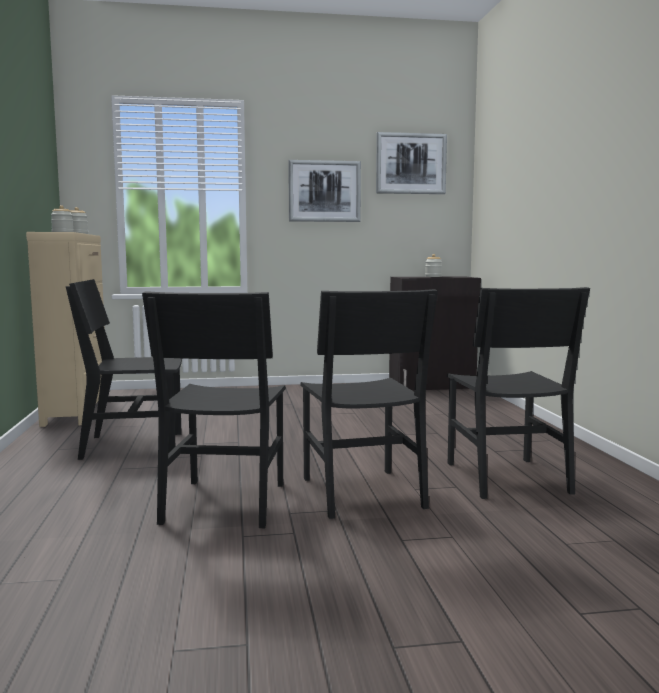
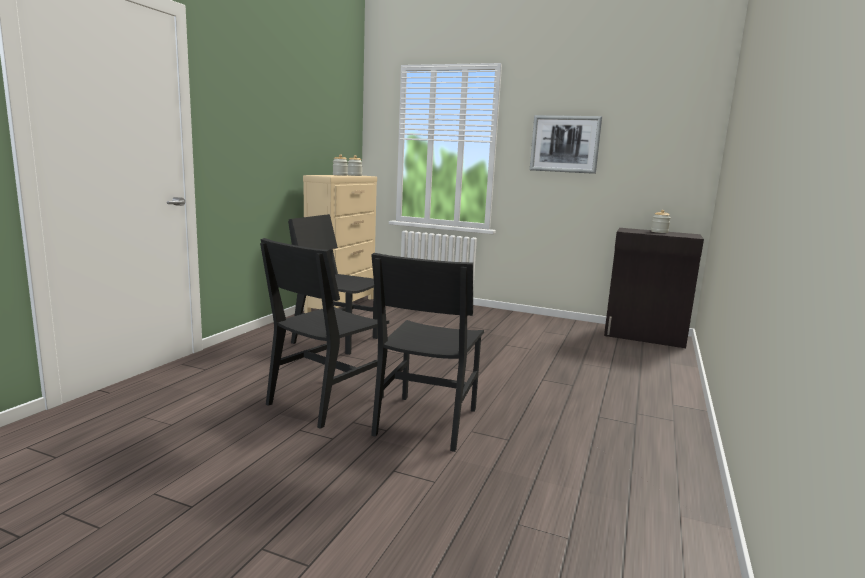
camera: 30 degrees right, 5 degrees up
picture [376,132,447,194] -> none
black chair [447,287,590,499] -> none

